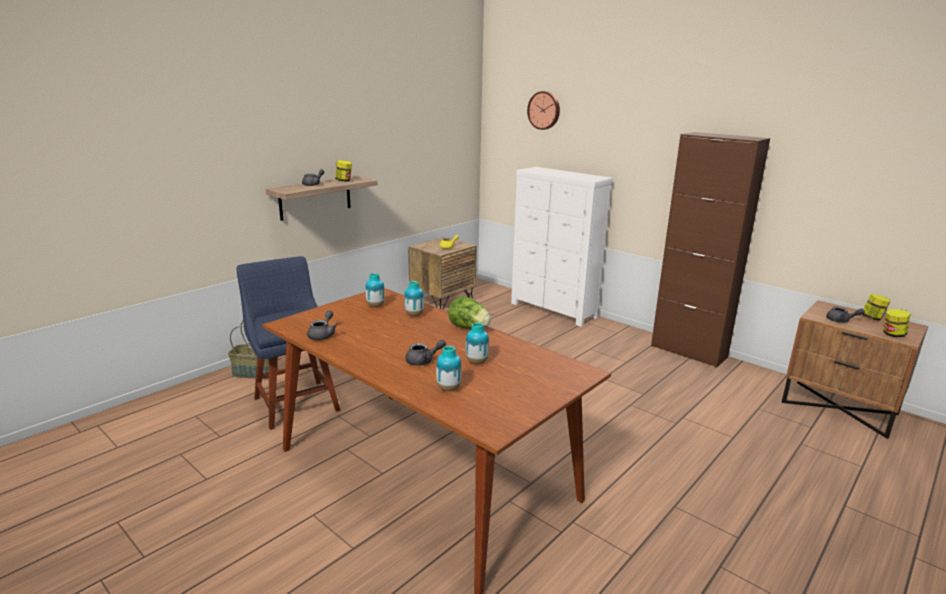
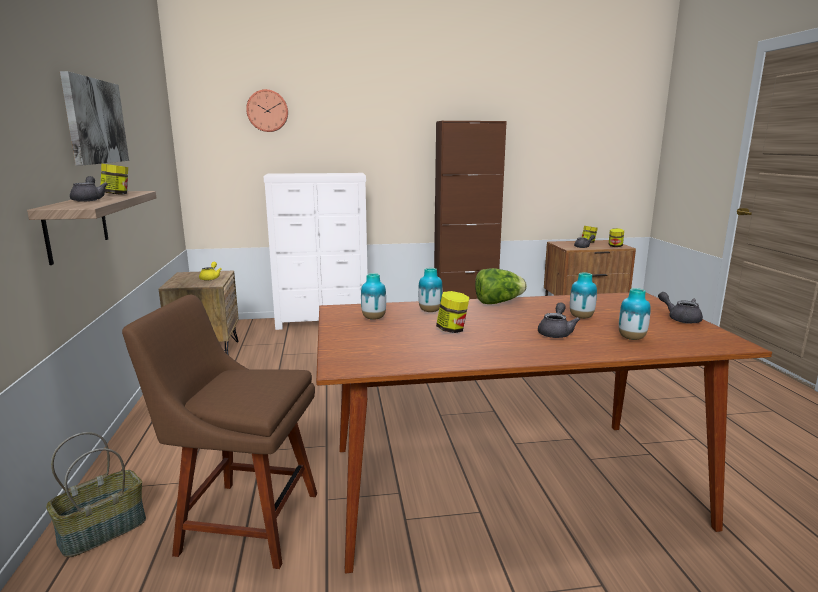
camera: 50 degrees left, 5 degrees down
blue chair [236,256,341,430] -> brown chair [122,295,317,569]
grey teapot [307,310,337,340] -> grey teapot moved to [658,292,703,324]
none -> picture [60,71,129,165]
none -> jar [436,291,470,333]

